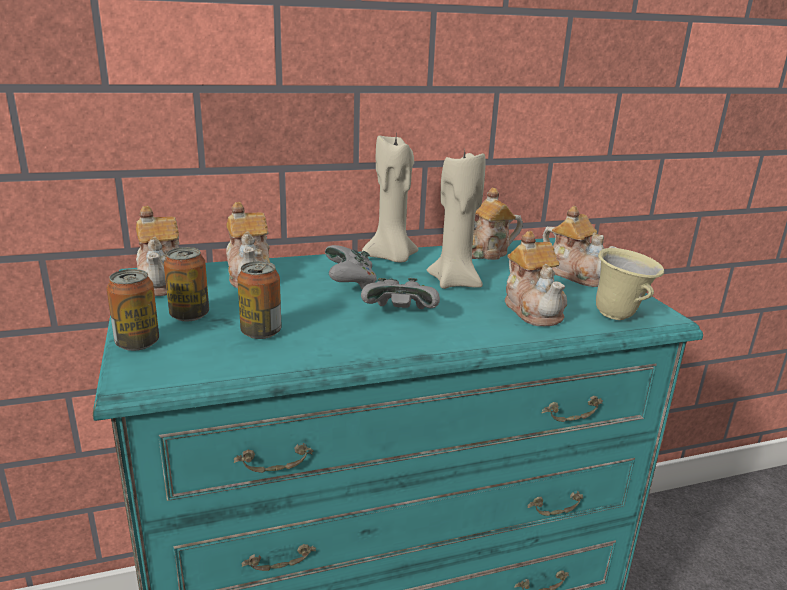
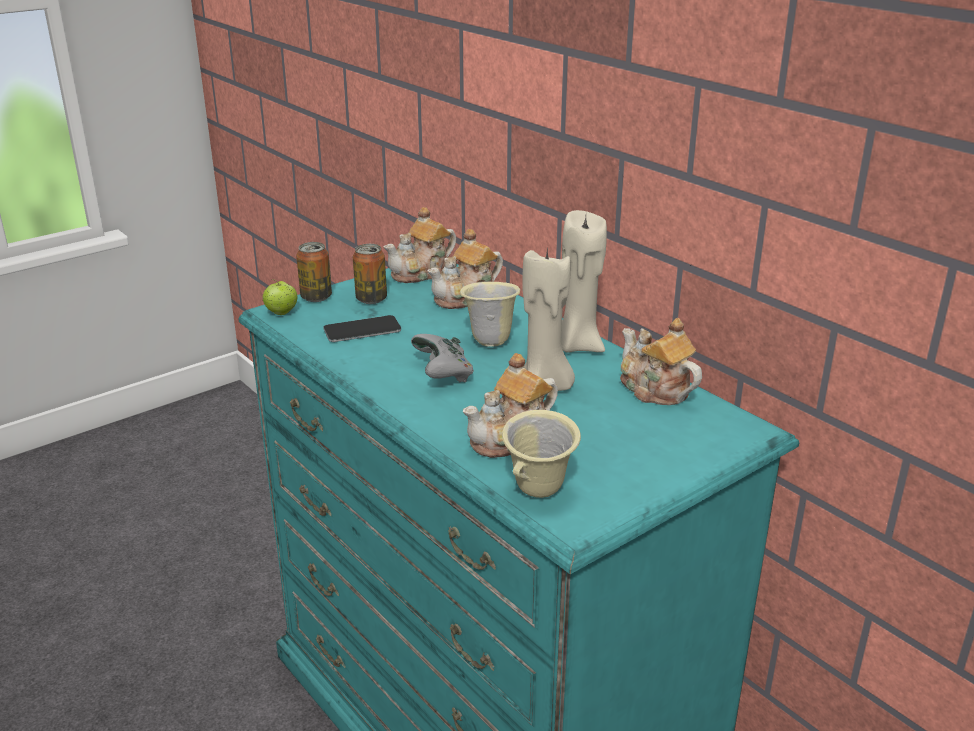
camera: 70 degrees right, 5 degrees up
can [237,261,282,339] -> phone [323,315,401,342]
grey game controller [325,245,377,289] -> beige mug [460,282,520,347]
teapot [543,206,620,287] -> none
none -> apple [263,279,297,315]

